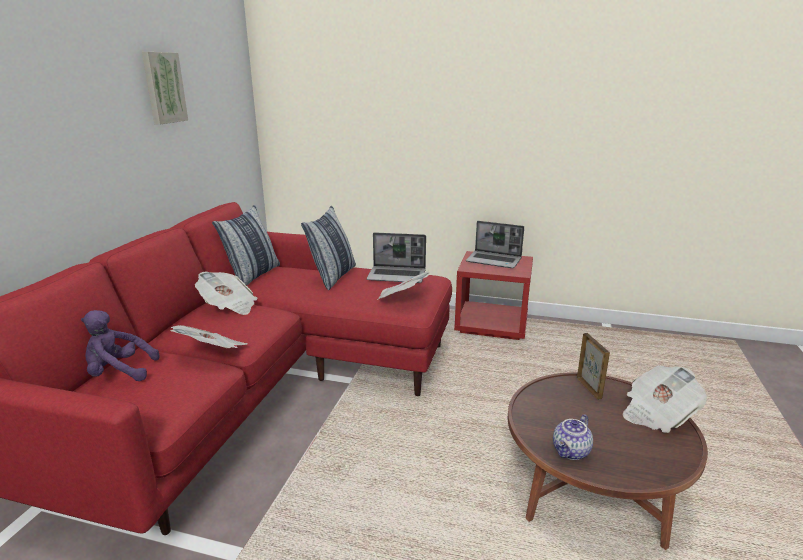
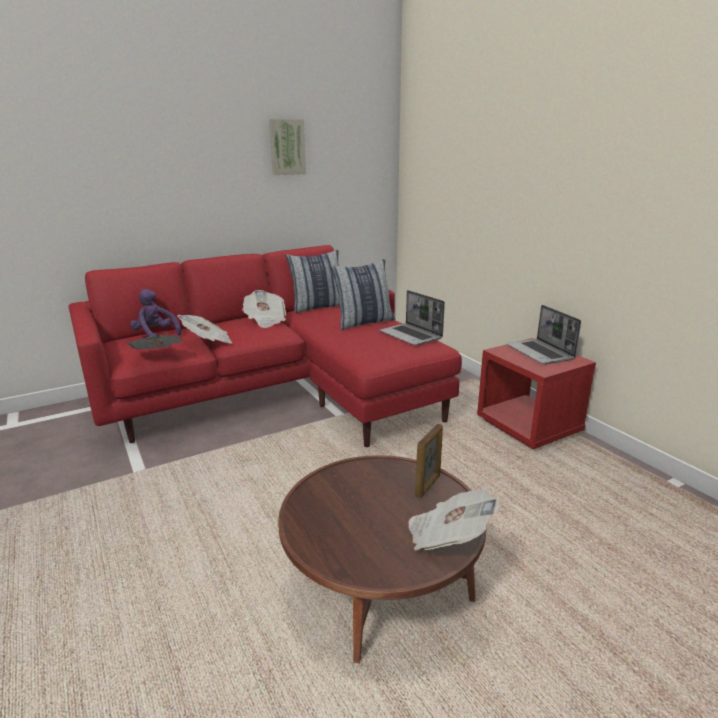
camera: 45 degrees right, 0 degrees up
newspaper [377,271,430,300] -> newspaper moved to [126,335,183,350]
teapot [553,414,593,460] -> none

